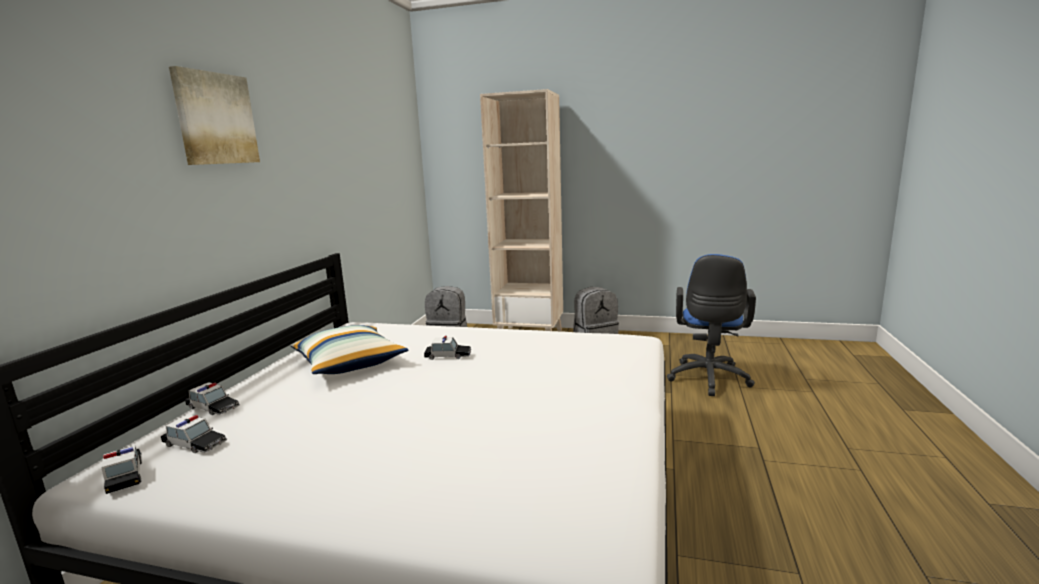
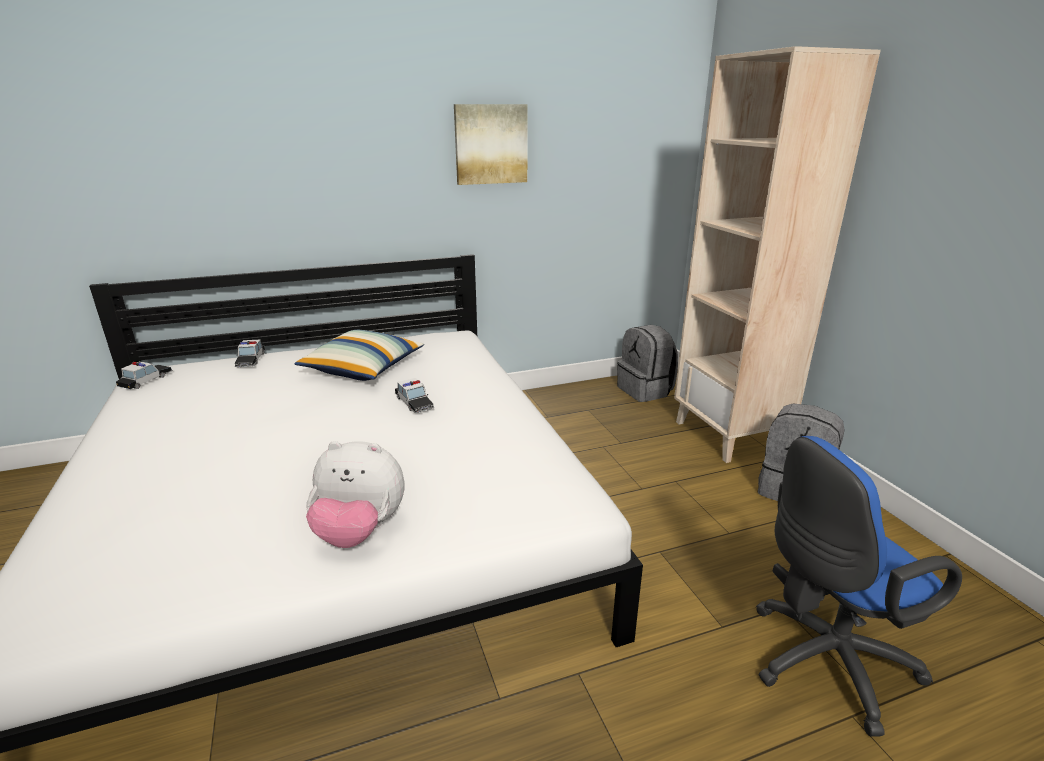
camera: 55 degrees right, 10 degrees up
toy car [161,415,227,453] -> none
picture [169,66,260,165] -> picture moved to [454,104,528,185]
none -> plush toy [306,441,405,548]

